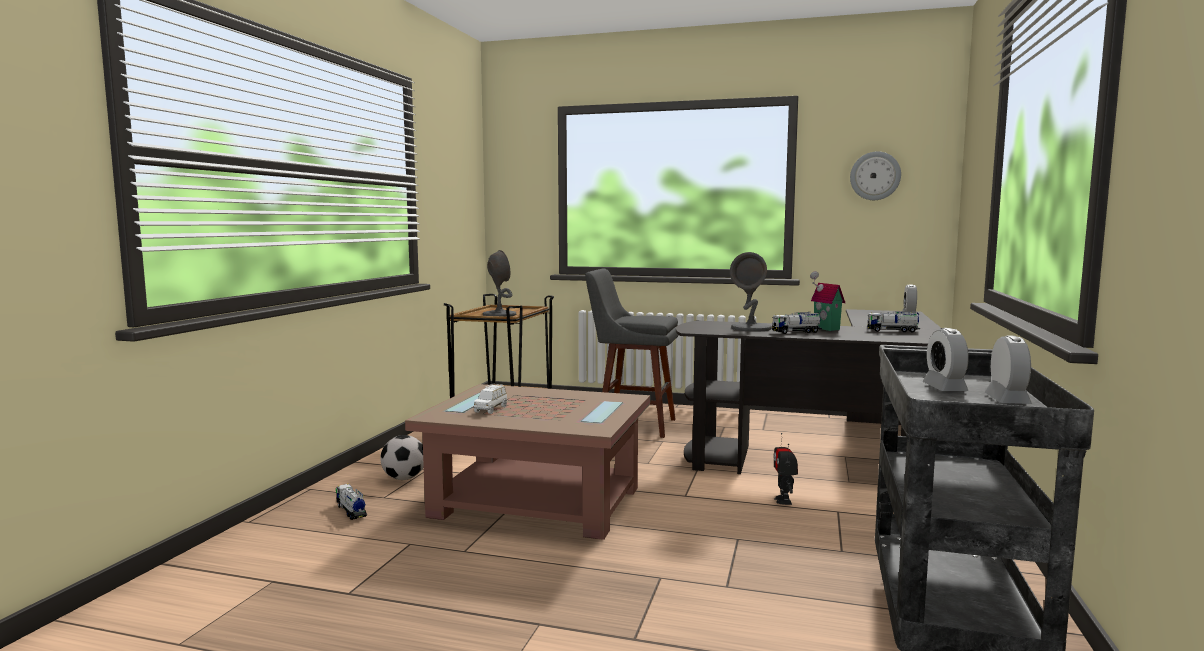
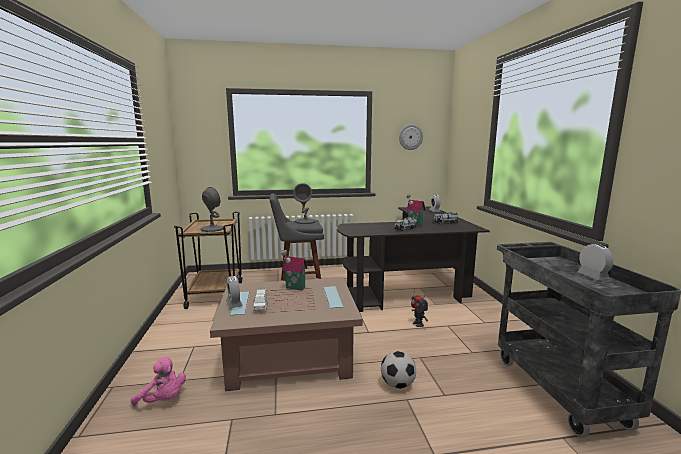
camera: 25 degrees left, 5 degrees up
toy truck [336,484,367,520] -> pink plush toy [131,357,186,406]
football [380,435,424,480] -> football moved to [381,351,416,389]
grey table lamp [730,252,772,332] -> grey table lamp moved to [293,183,316,224]
alarm clock [922,328,969,391] -> alarm clock moved to [226,276,243,308]
none -> toy house [281,250,307,291]

